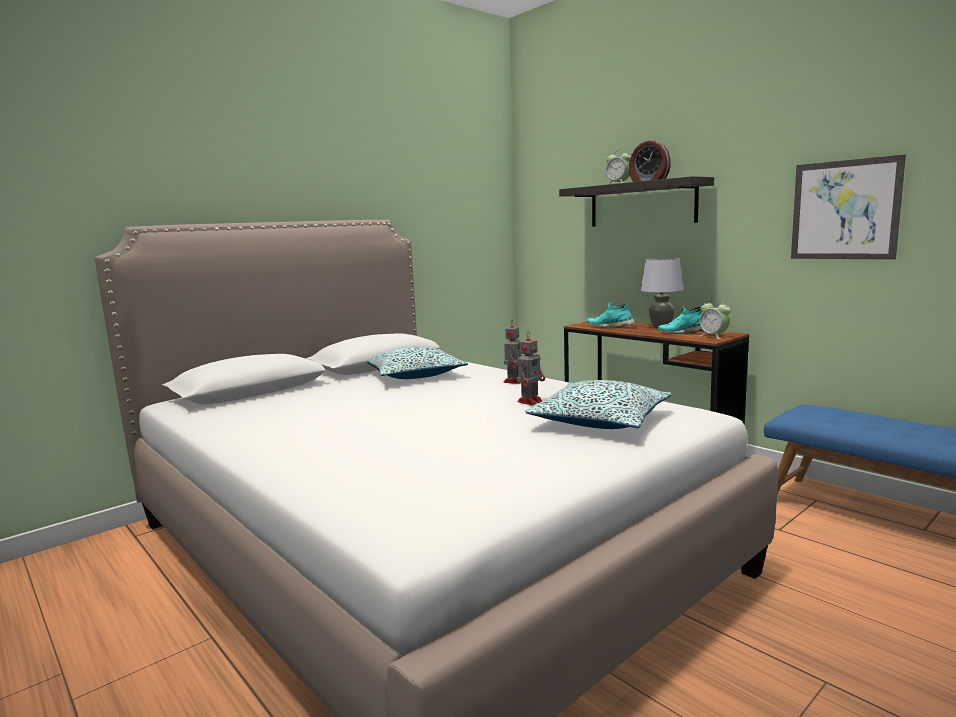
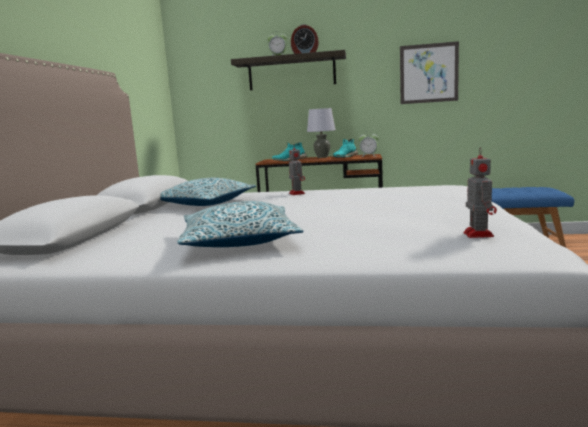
camera: 40 degrees left, 0 degrees up
toy robot [517,331,545,405] -> toy robot moved to [463,147,497,238]
pillow [525,380,671,429] -> pillow moved to [177,201,304,247]

